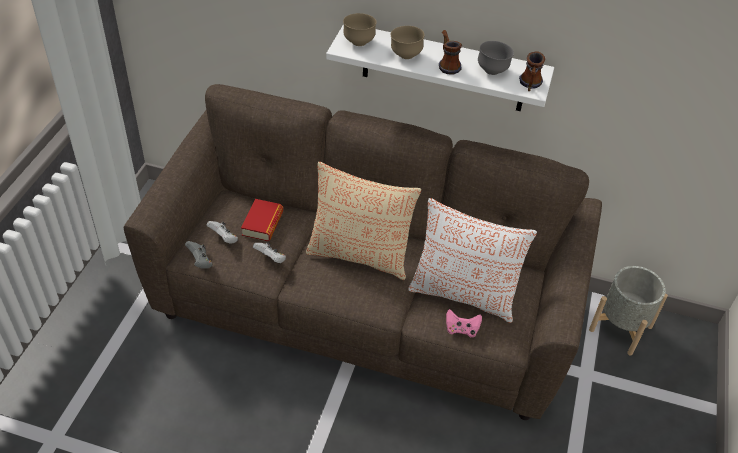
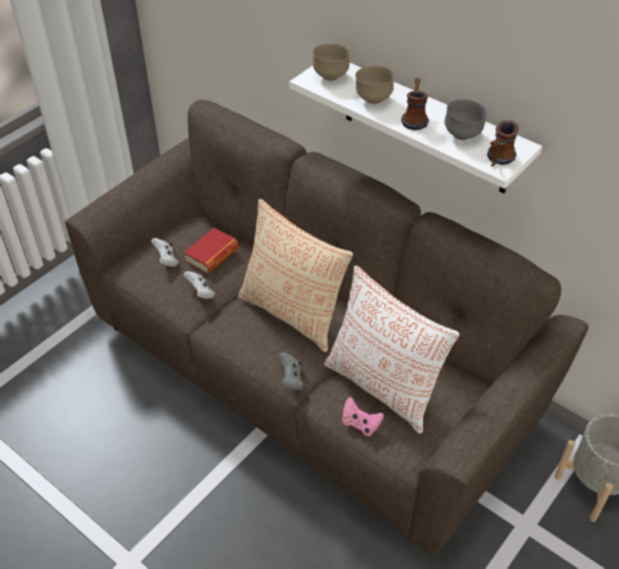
camera: 25 degrees right, 0 degrees up
grey game controller [185,241,212,269] -> grey game controller moved to [279,352,303,390]

